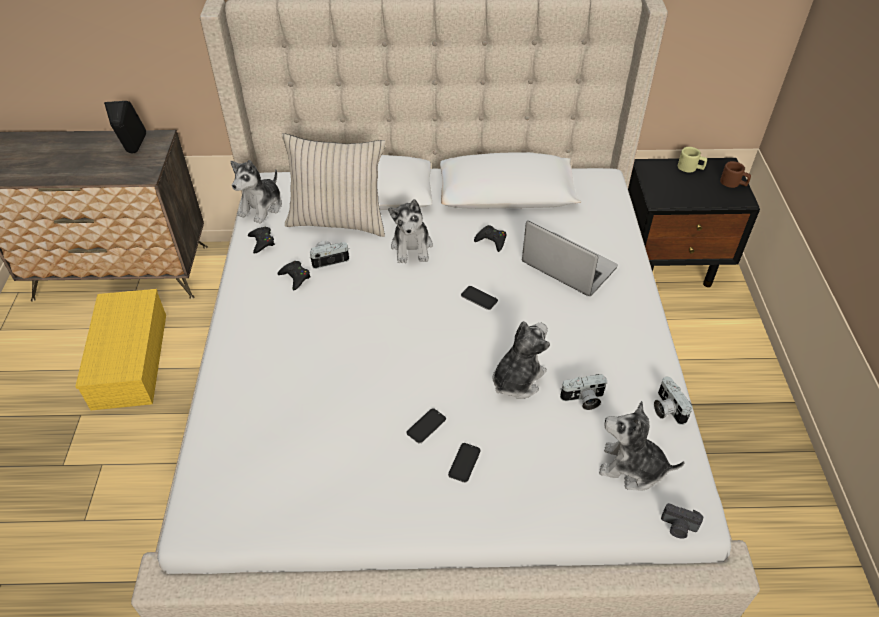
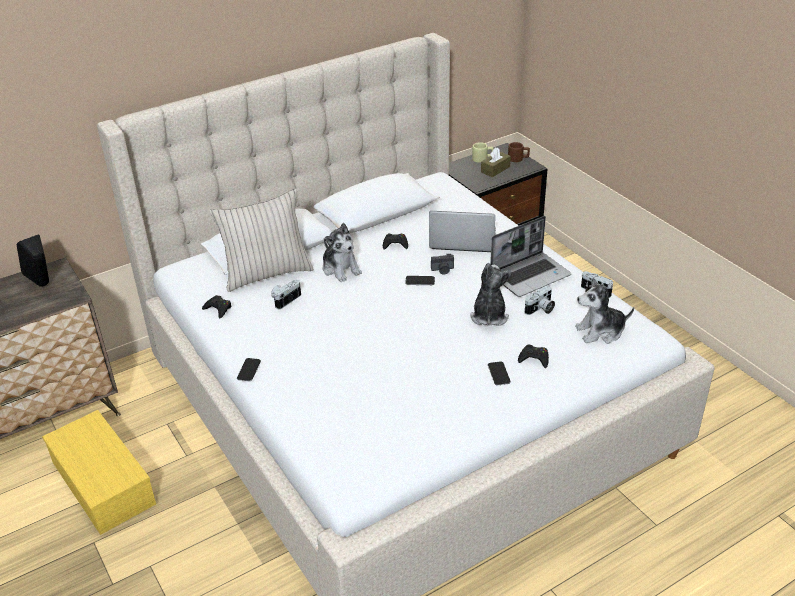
camera: 30 degrees left, 10 degrees down
plush toy [230,160,282,224] -> none
black game controller [277,261,311,290] -> black game controller moved to [518,344,549,368]
phone [406,408,446,444] -> phone moved to [237,358,261,381]
camera [661,503,703,539] -> camera moved to [431,254,454,275]
none -> brown tissue box [481,148,511,177]
none -> laptop [490,216,571,297]

